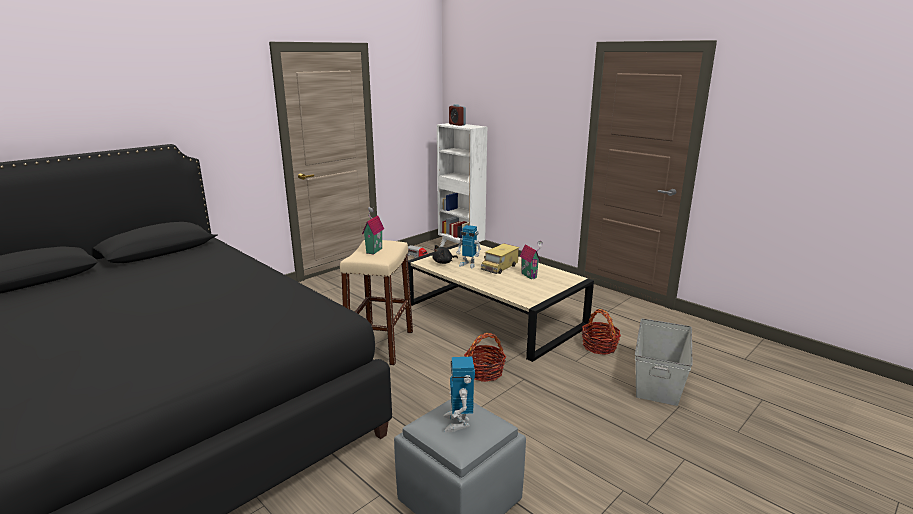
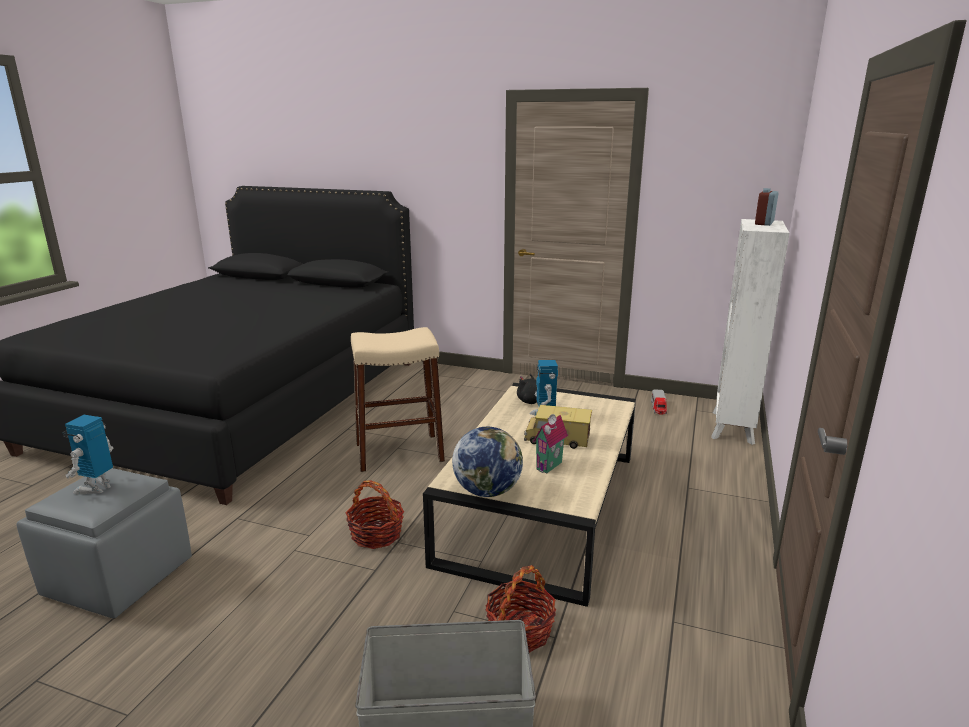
camera: 65 degrees right, 0 degrees up
toy house [362,207,384,254] -> none
toy robot [443,357,475,432] -> toy robot turned 45 degrees counterclockwise [63,415,113,495]
none -> globe [452,426,523,497]

